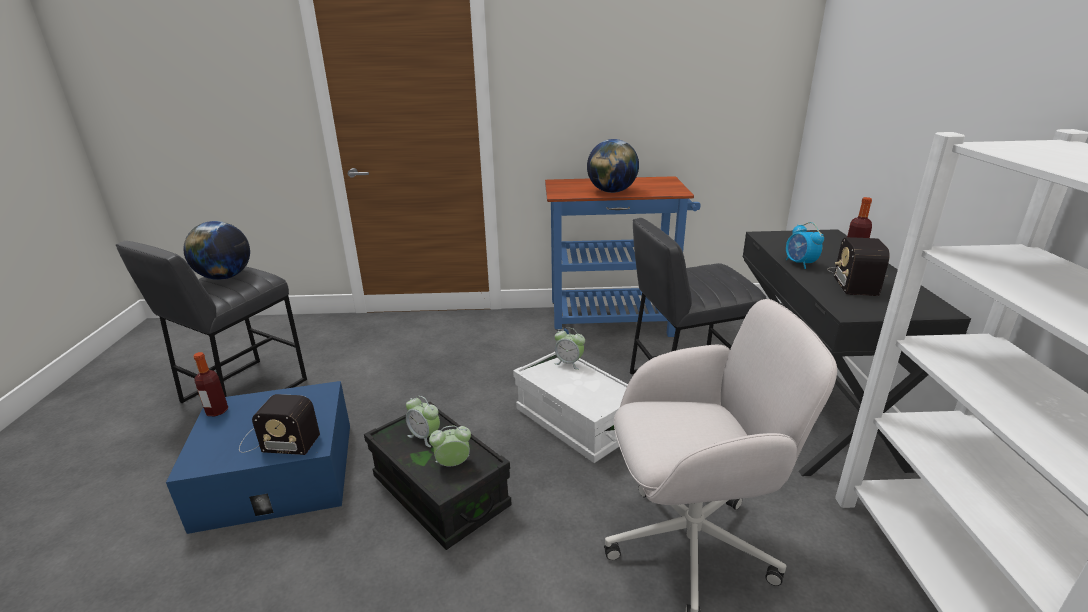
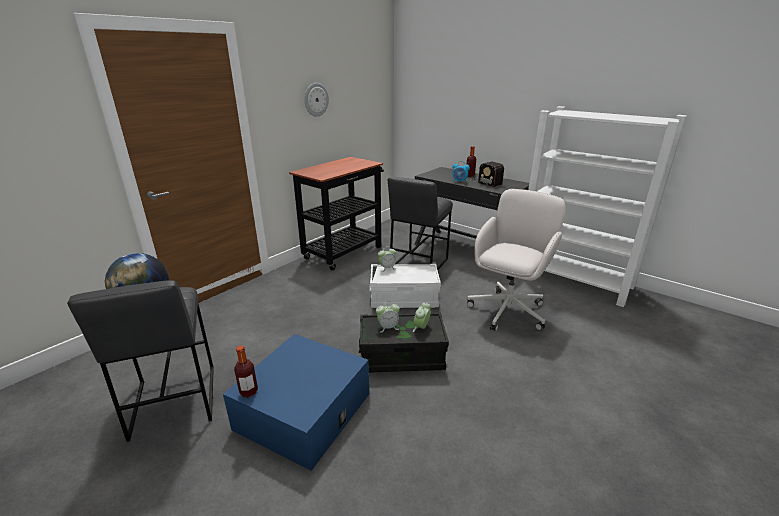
camera: 50 degrees left, 0 degrees up
radio [239,394,320,455] -> none
blue cart [545,176,701,337] -> black cart [289,157,384,270]
globe [587,139,639,193] -> none
none -> wall clock [304,83,329,117]

